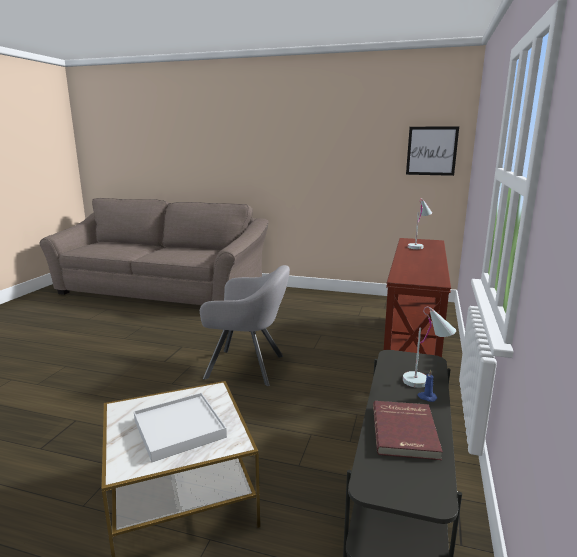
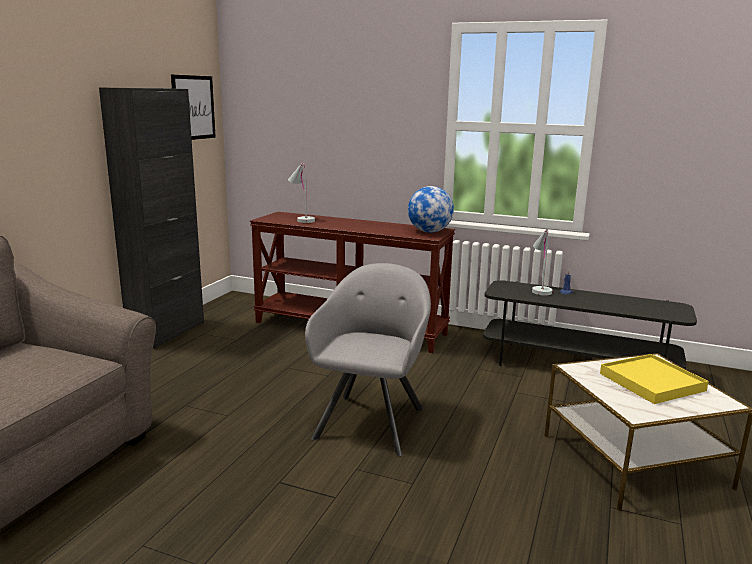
camera: 85 degrees left, 0 degrees up
white tray [134,393,227,462] -> yellow tray [600,354,709,404]
red book [373,401,443,460] -> none
none -> black cabinet [99,87,204,349]
none -> globe [408,186,454,233]

